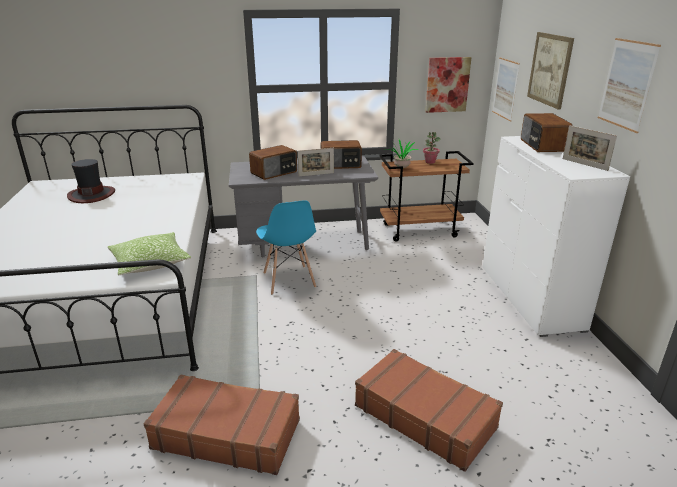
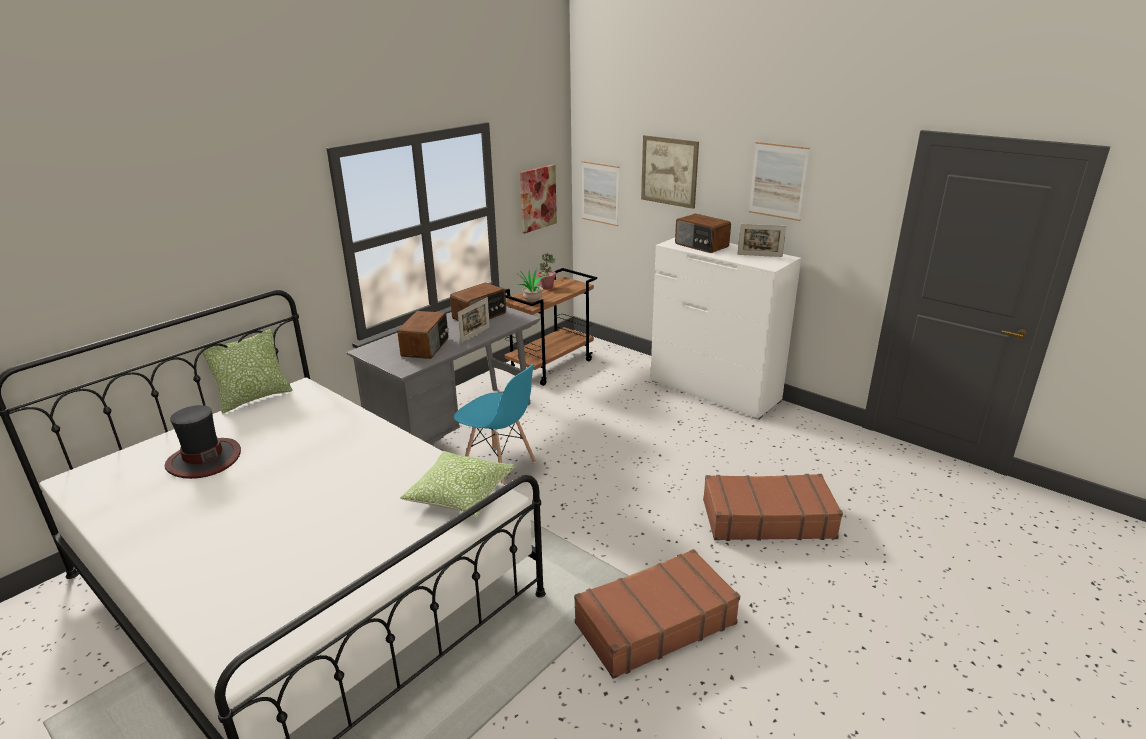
camera: 40 degrees left, 0 degrees up
none -> pillow [200,329,292,414]

